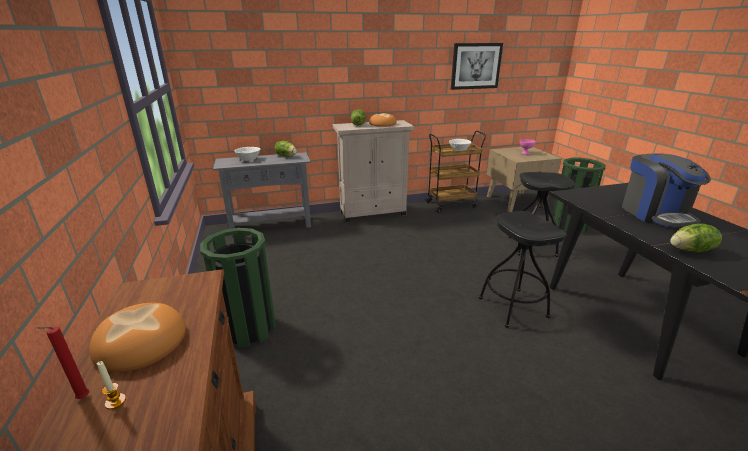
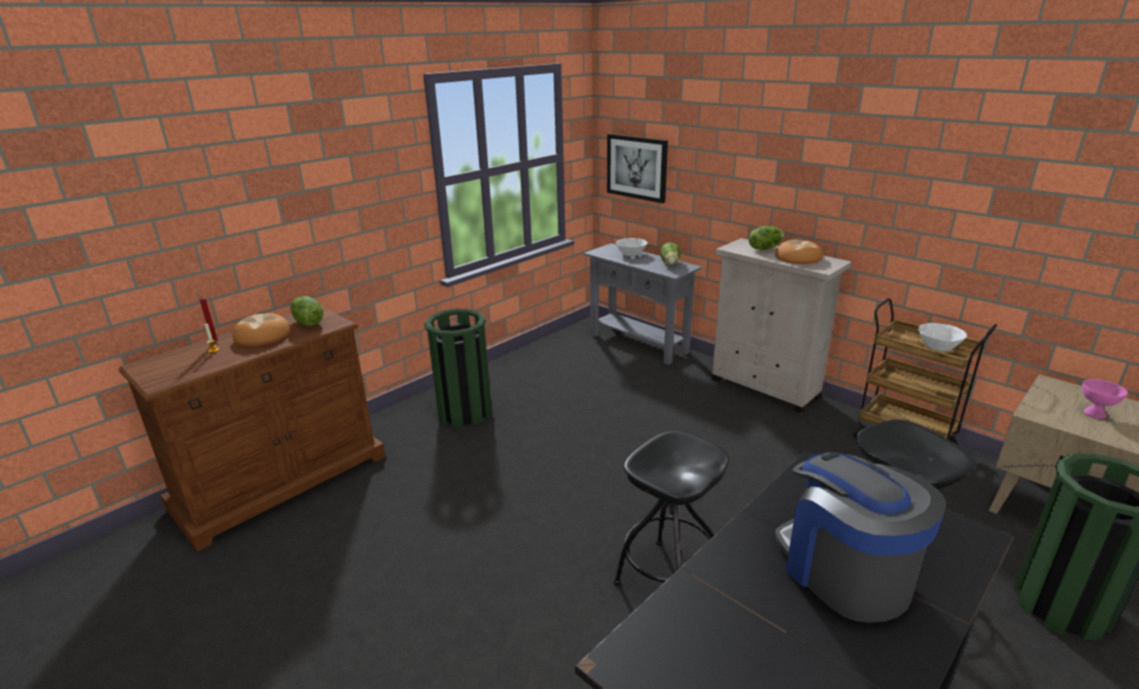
camera: 60 degrees right, 0 degrees up
picture [451,43,503,90] -> picture moved to [607,134,668,203]
coffee machine [622,153,711,227] -> coffee machine turned 105 degrees clockwise [775,452,946,623]
lettuce [670,223,722,252] -> lettuce moved to [291,296,323,326]

